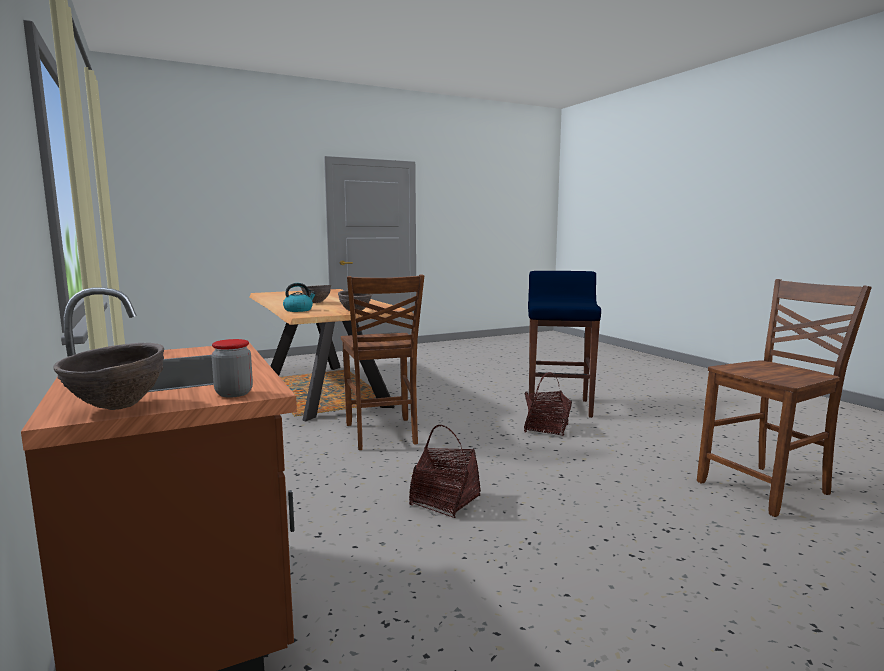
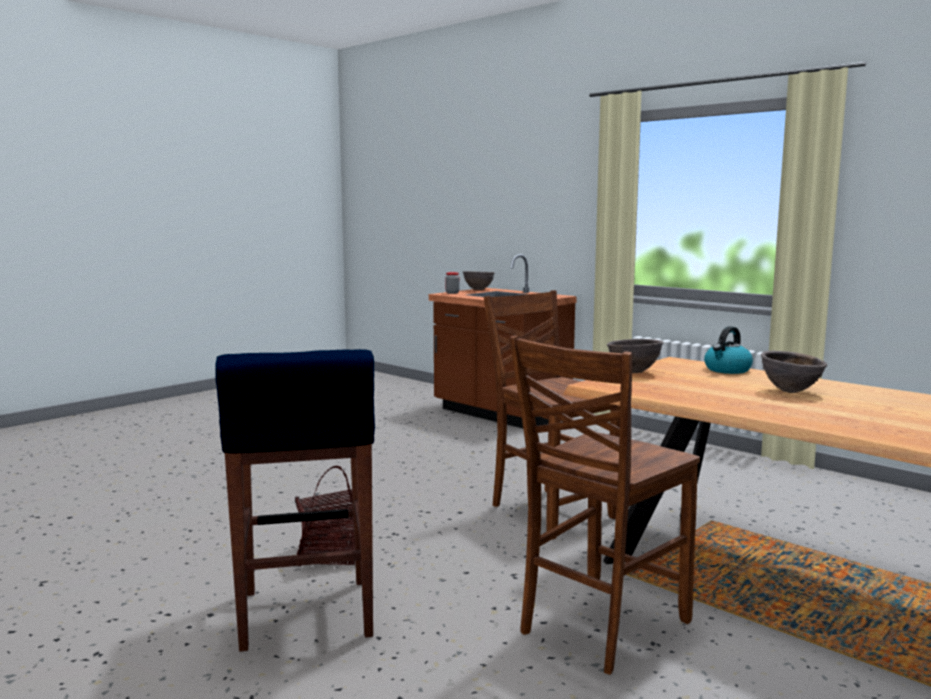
camera: 160 degrees right, 0 degrees up
basket [409,425,481,518] -> none
brown chair [697,279,872,517] -> brown chair moved to [509,336,700,675]

